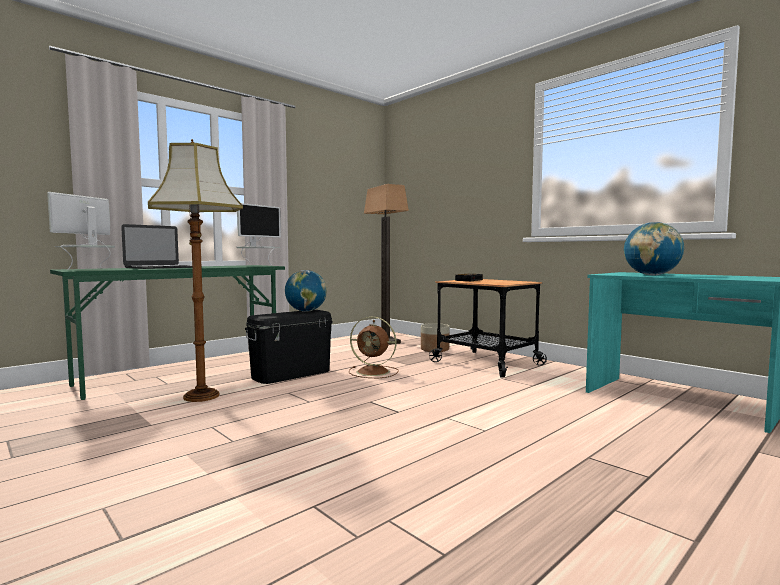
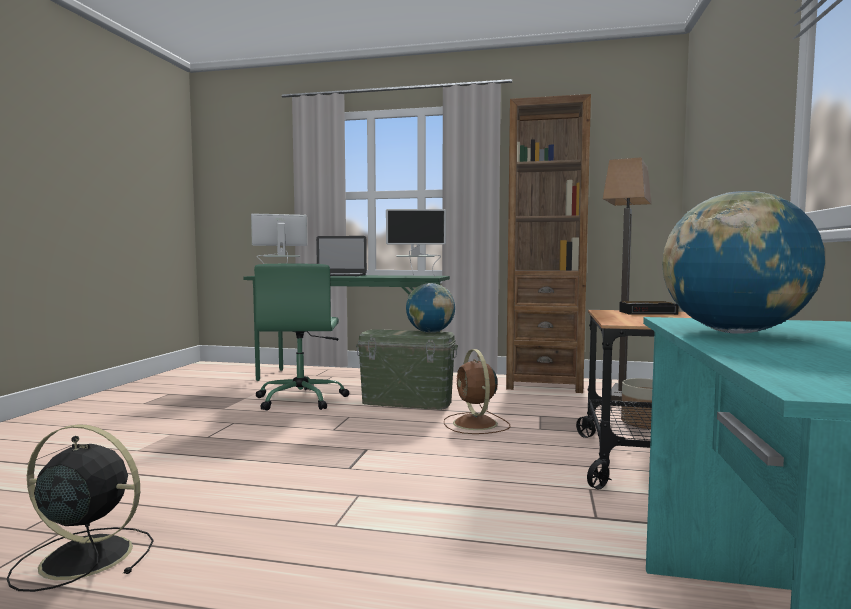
camera: 55 degrees right, 0 degrees up
floor lamp [148,139,243,402] -> green office chair [254,264,349,411]
black storage box [245,310,333,384] -> green storage box [356,329,458,410]
none -> black fan [7,424,153,592]
none -> brown bookcase [506,94,591,393]

